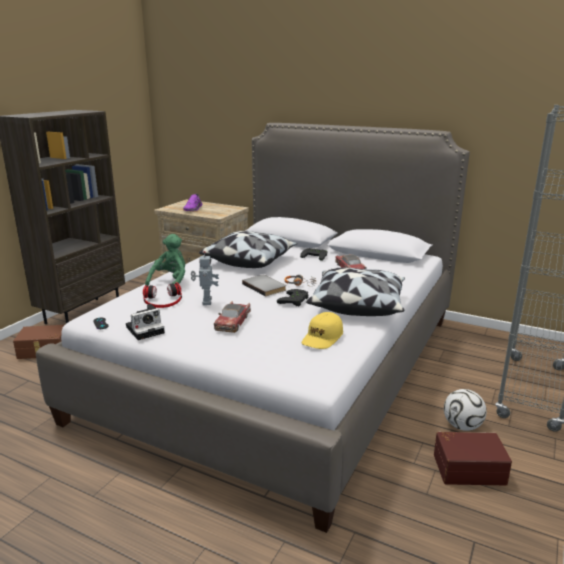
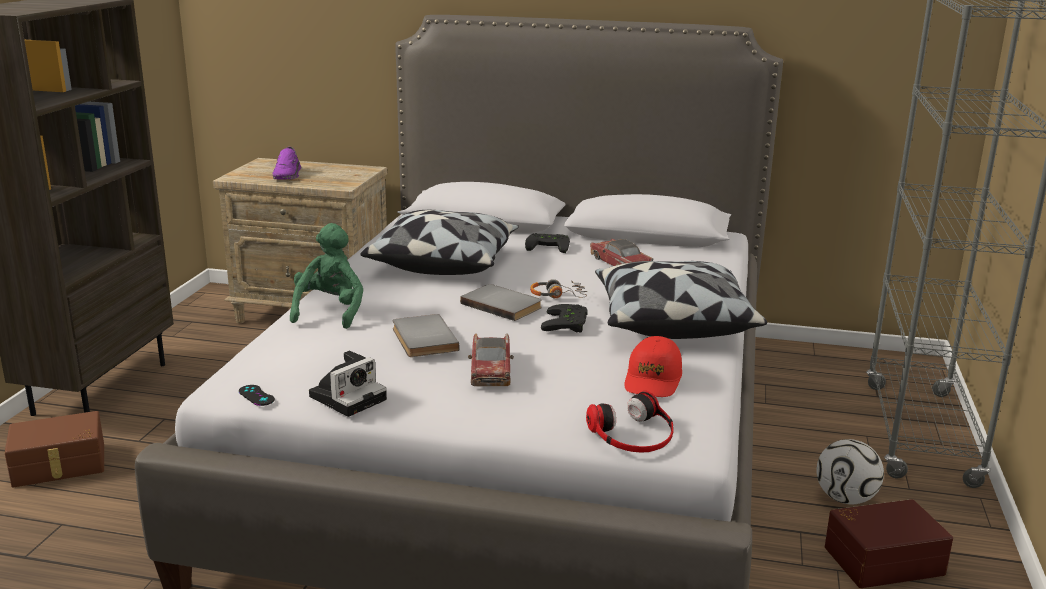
camera: 15 degrees left, 0 degrees up
headphones [143,282,182,308] -> headphones moved to [586,391,674,453]
toy robot [191,251,219,305] -> grey book [393,314,460,357]
yellow cap [302,312,343,349] -> red cap [624,336,682,397]

